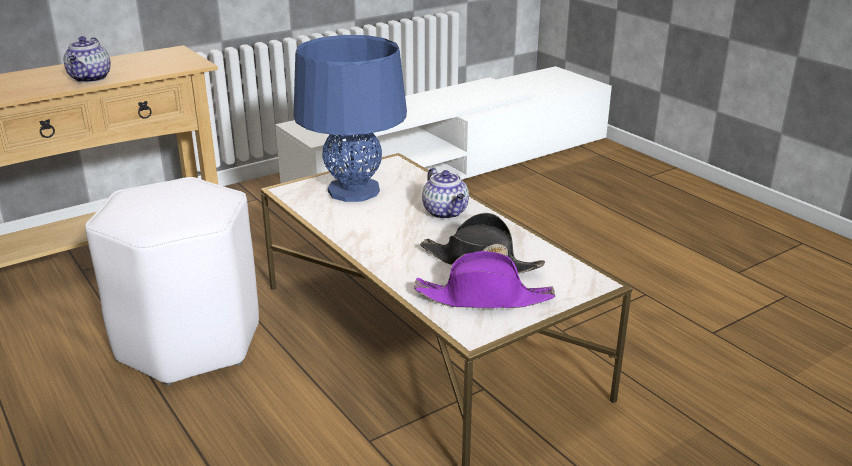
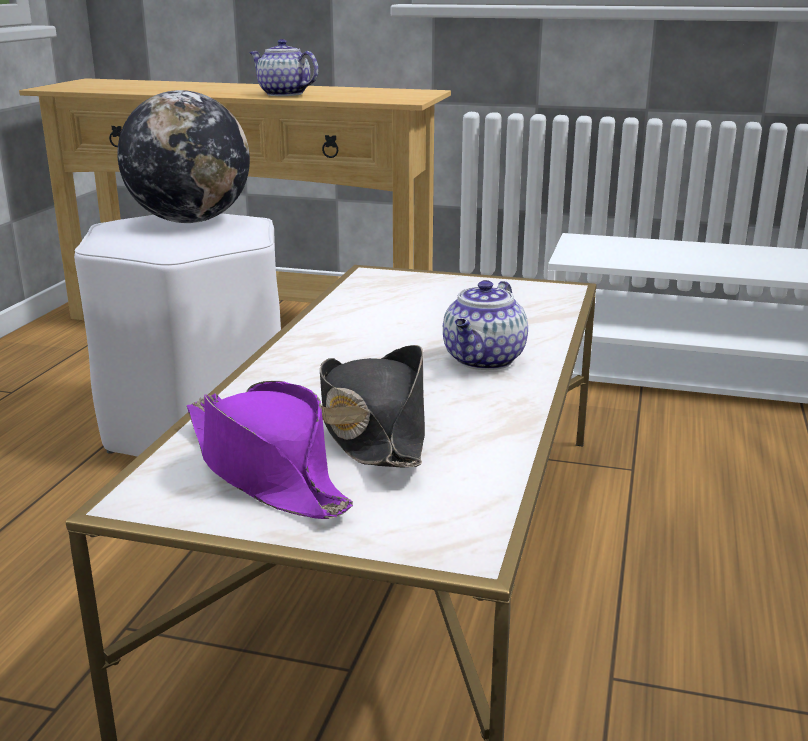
camera: 50 degrees right, 5 degrees down
teapot [64,36,111,83] -> teapot turned 75 degrees clockwise [249,39,318,96]
blue table lamp [294,35,407,202] -> none
none -> globe [117,90,250,223]

